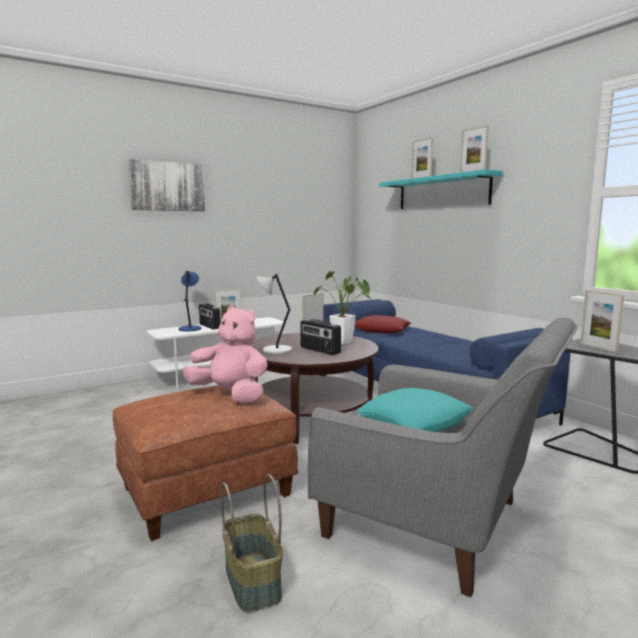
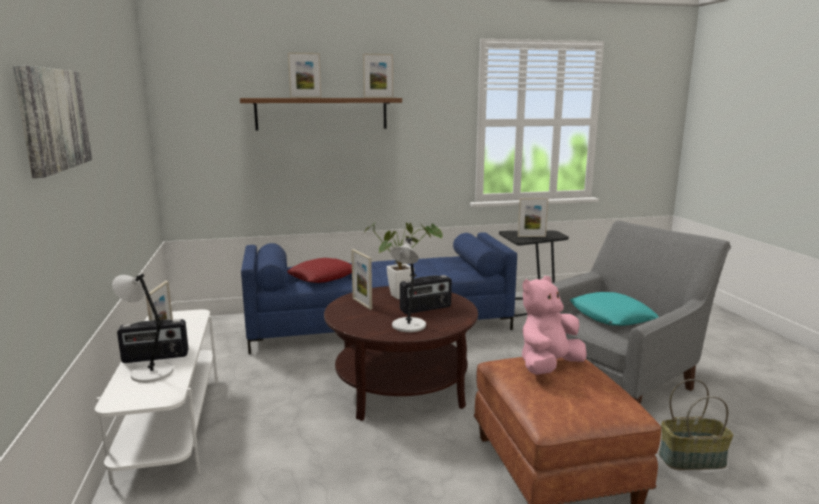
camera: 70 degrees left, 5 degrees up
blue table lamp [179,271,201,331] -> grey table lamp [112,274,174,383]
turquoise shelf [380,169,503,209] -> brown shelf [240,98,402,130]

